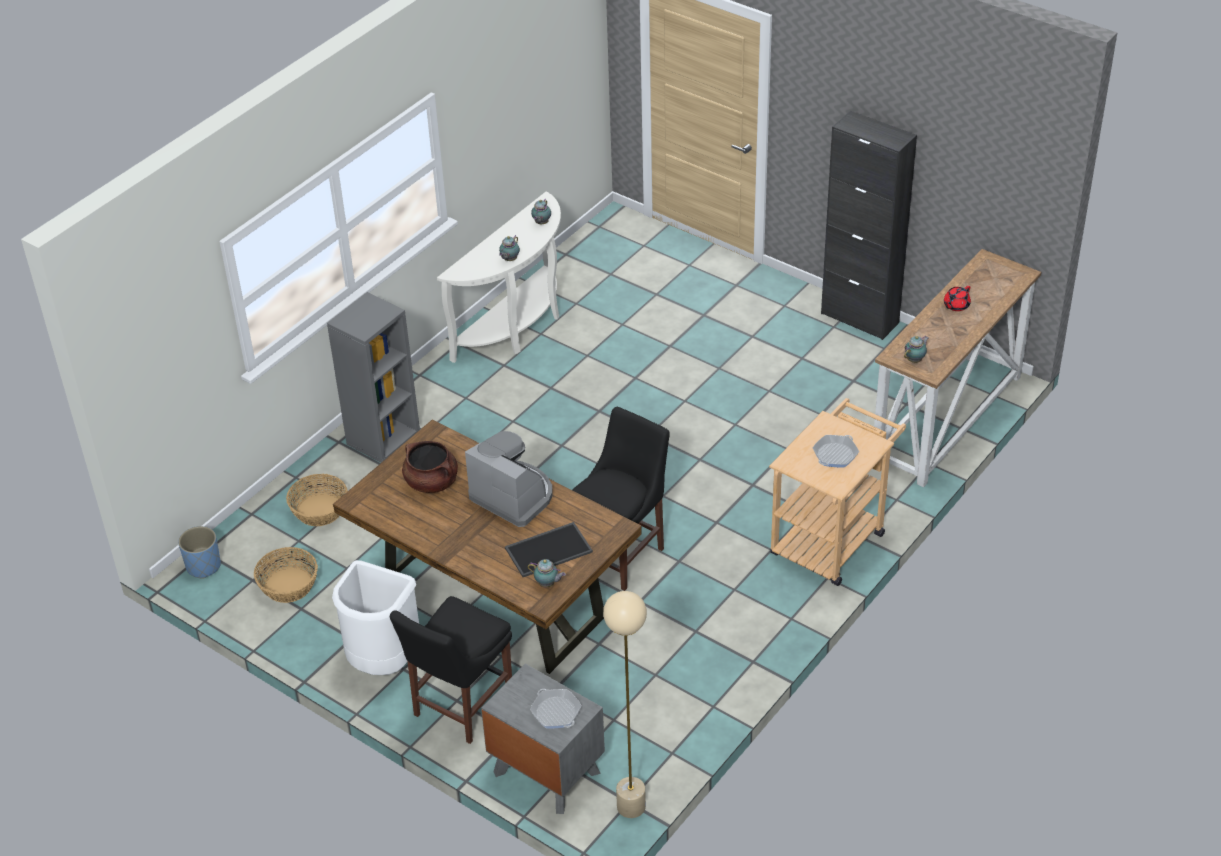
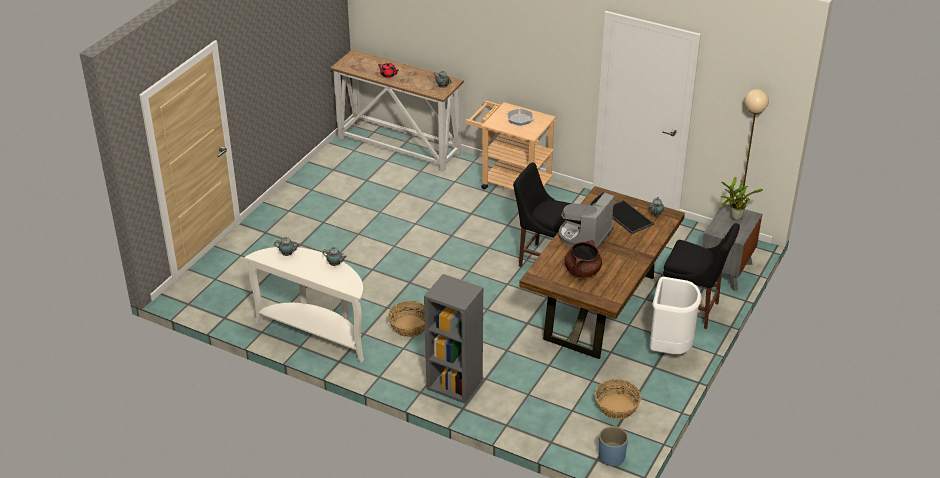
camera: 100 degrees left, 5 degrees down
basket [286,474,348,526] -> basket moved to [388,301,425,337]
frying pan [530,689,582,729] -> potted plant [720,177,763,220]
black cabinet [821,111,917,340] -> none

